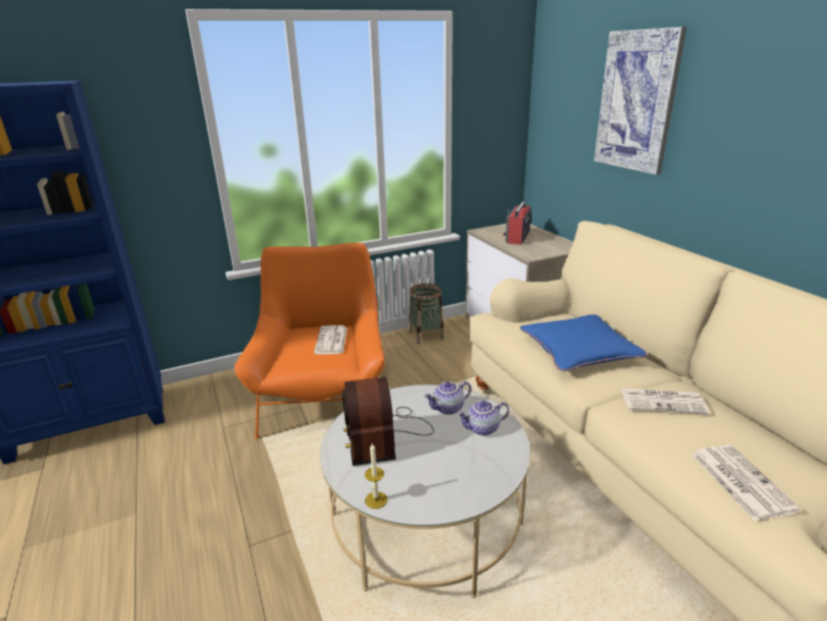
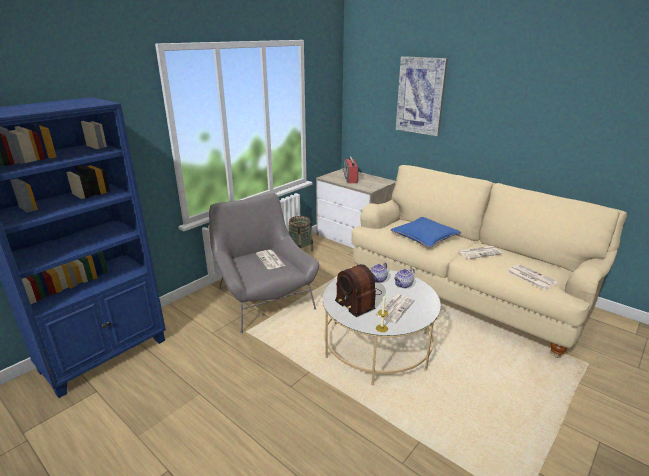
camera: 25 degrees left, 0 degrees up
orange armchair [234,243,385,439] -> grey armchair [209,193,319,333]
none -> newspaper [374,294,414,323]

